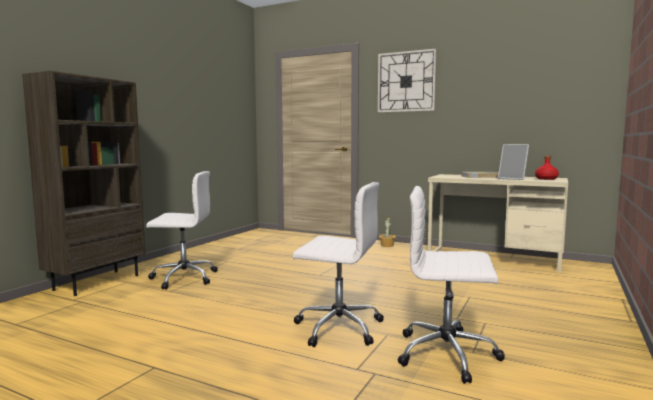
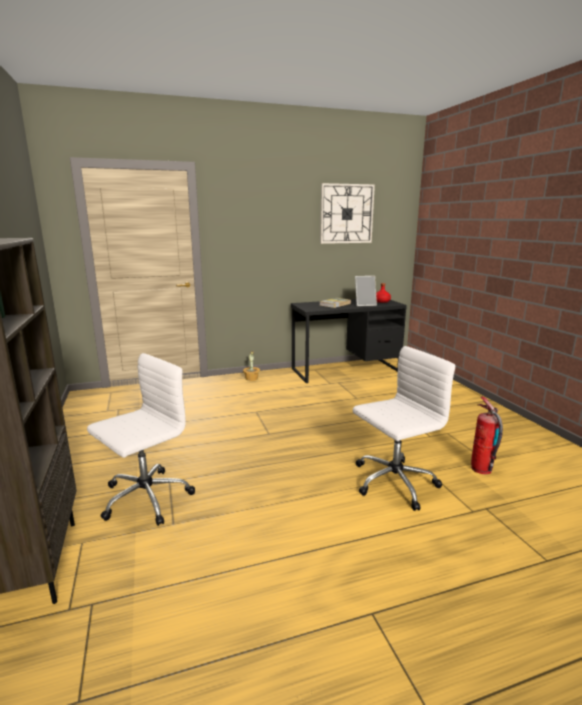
camera: 45 degrees left, 10 degrees up
wall clock [378,49,436,112] -> wall clock moved to [320,183,375,244]
white office chair [398,186,505,384] -> fire extinguisher [471,396,503,474]
beige desk [428,174,568,273] -> black desk [291,299,407,383]

